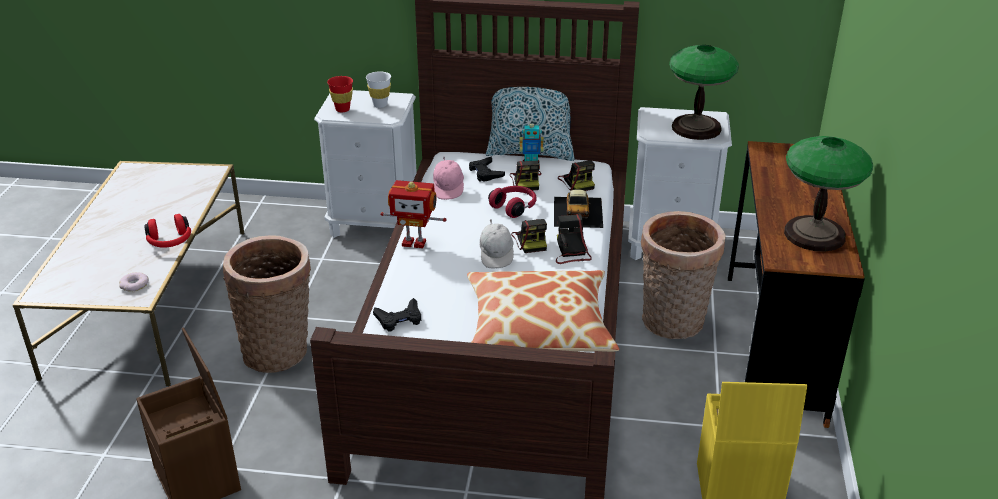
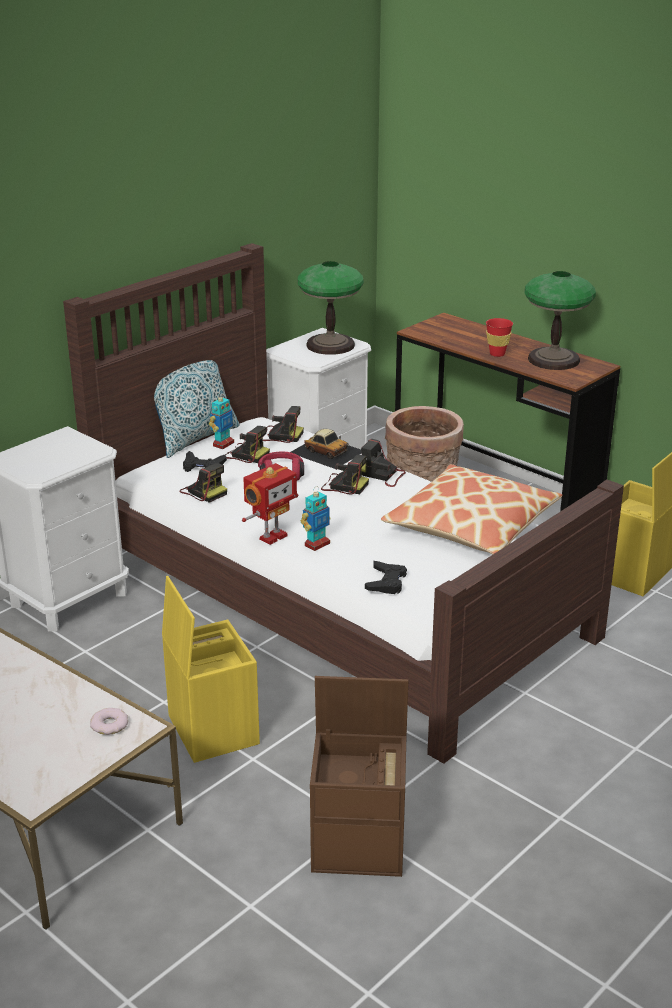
camera: 55 degrees left, 5 degrees down
red headphones [144,214,191,247] -> none
basket [223,236,311,373] -> yellow storage box [162,576,260,763]
red cup [327,76,353,112] -> red cup moved to [486,318,513,357]
white cup [366,71,391,108] -> none
pink cap [433,157,464,200] -> camera [180,463,227,503]
white cap [480,220,514,269] -> none
none -> toy robot [301,486,331,551]

